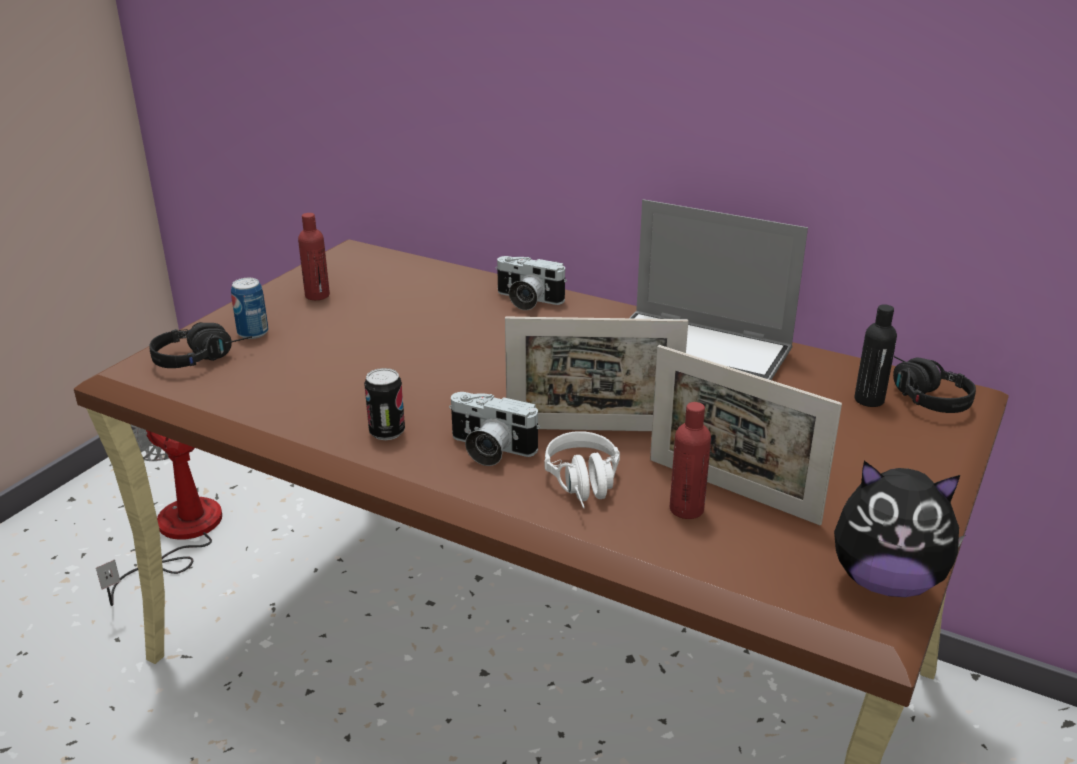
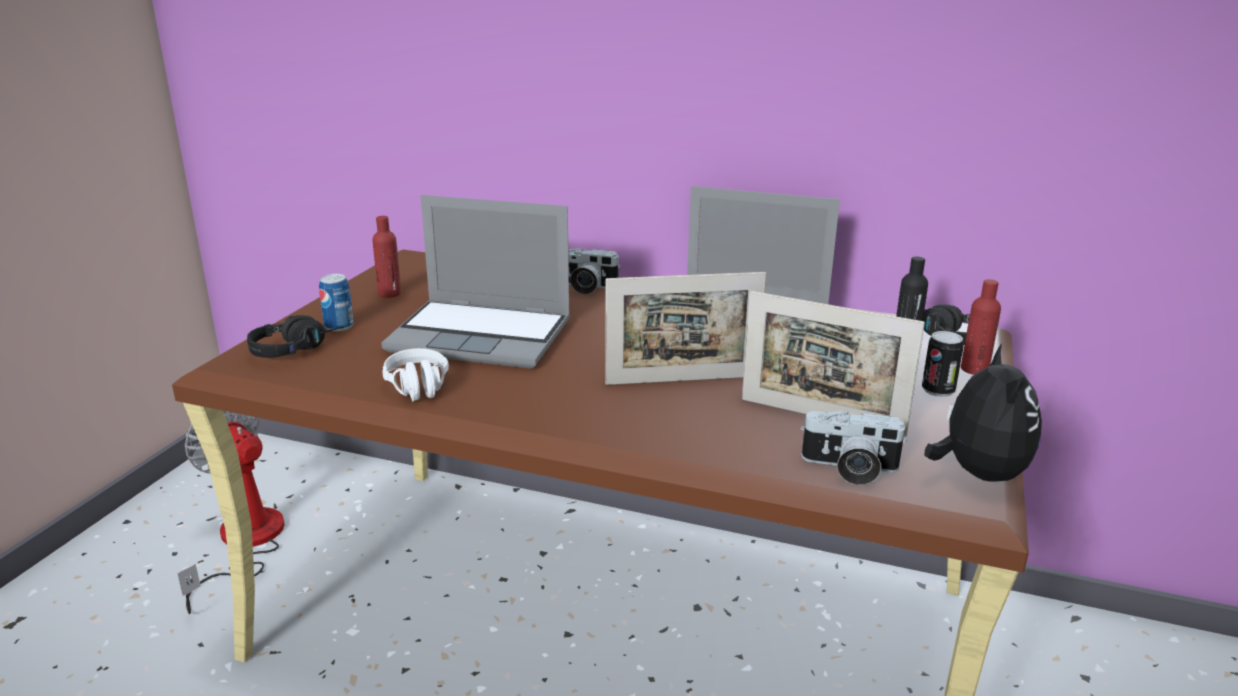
camera: 10 degrees left, 5 degrees down
can [364,368,405,440] -> can moved to [922,331,964,397]
camera [449,392,540,466] -> camera moved to [801,411,907,485]
white headphones [545,431,620,508] -> white headphones moved to [382,348,449,401]
red bottle [670,402,711,519] -> red bottle moved to [961,279,1001,375]
plush toy [834,461,965,597] -> plush toy turned 90 degrees counterclockwise [924,344,1042,482]
none -> laptop [381,195,570,369]

